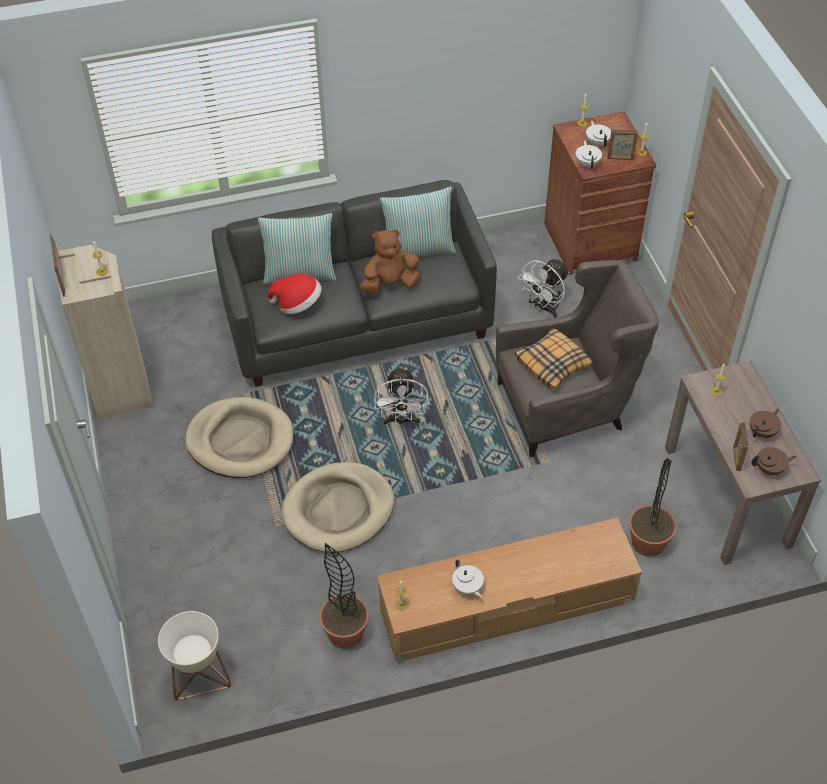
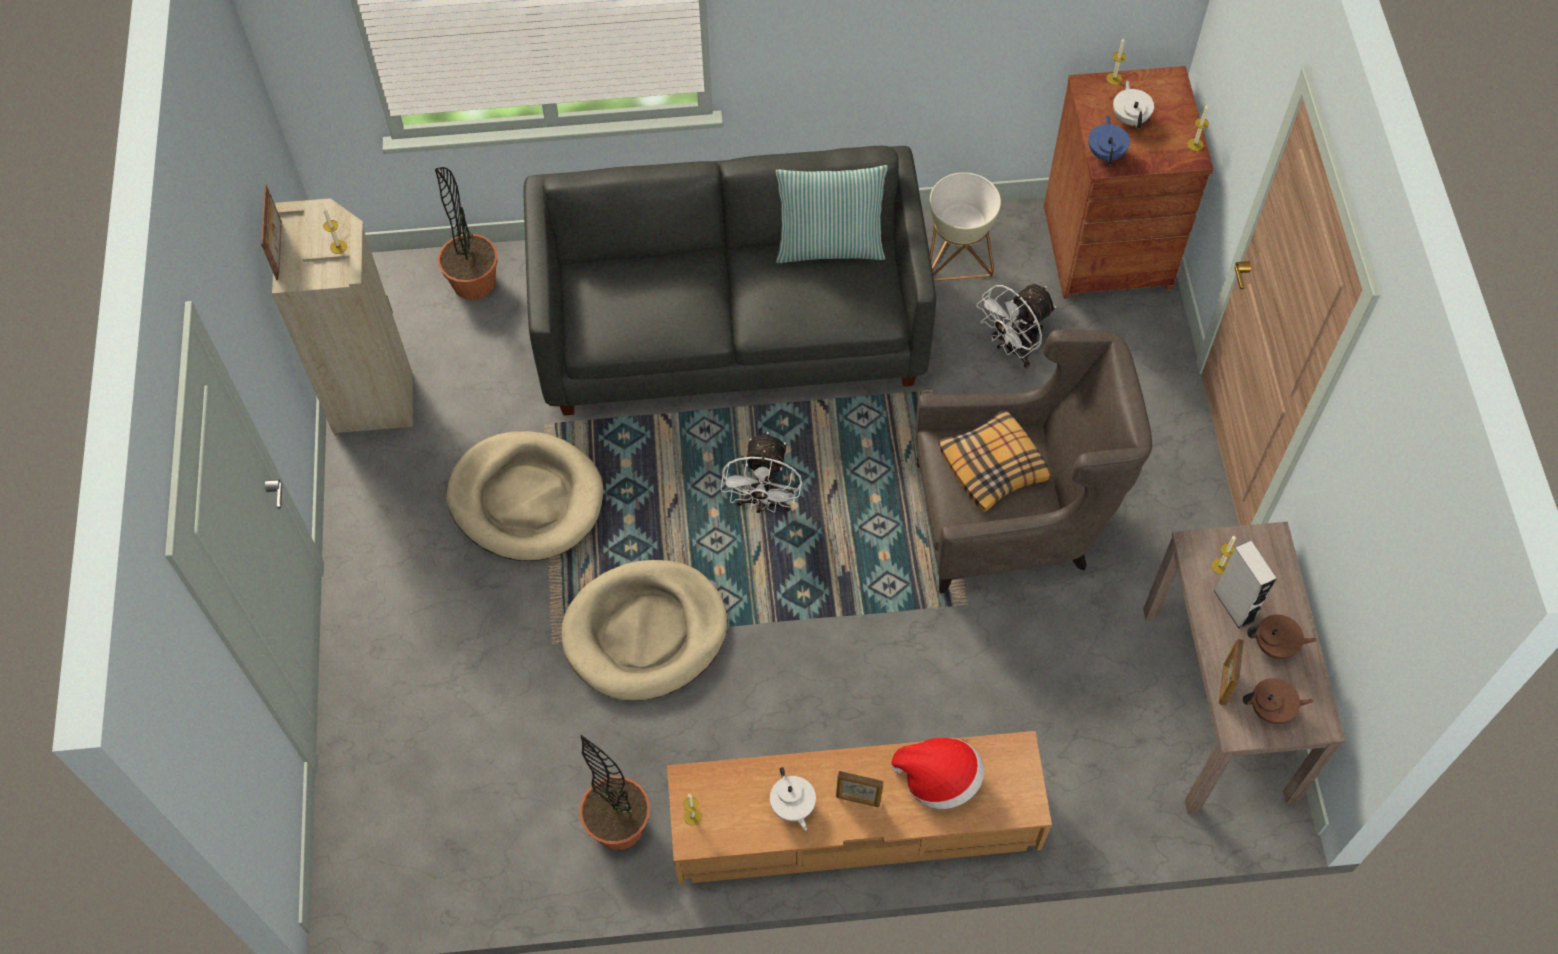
camera: 10 degrees right, 10 degrees up
planter [158,611,231,700] -> planter moved to [930,172,1001,281]
pillow [258,213,337,284] -> none
hat [268,274,322,314] -> hat moved to [892,738,984,809]
brown plush toy [360,229,421,294] -> none
white teapot [576,140,602,169] -> blue teapot [1088,115,1130,165]
picture frame [608,130,638,160] -> picture frame moved to [836,771,884,807]
potted plant [629,458,676,557] -> potted plant moved to [435,167,498,300]
brown teapot [750,409,781,438] -> brown teapot turned 45 degrees clockwise [1247,615,1317,659]
none -> grey speaker [1214,541,1277,629]

